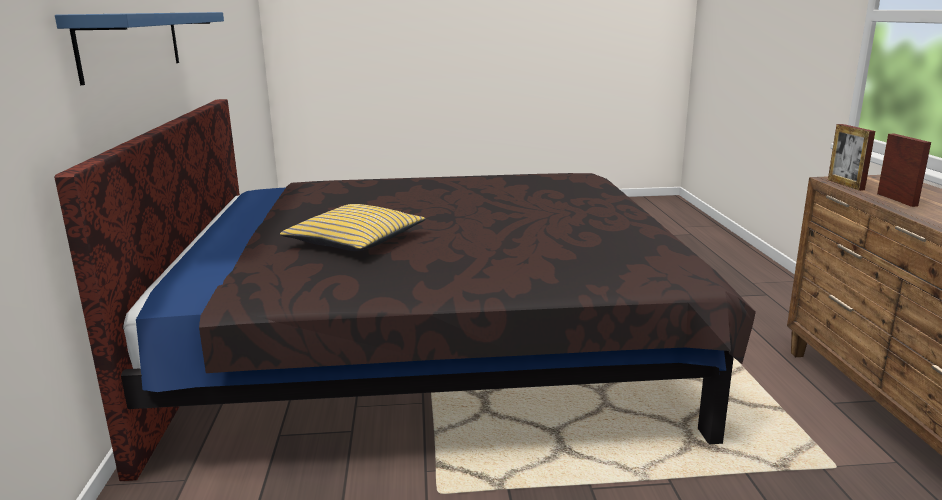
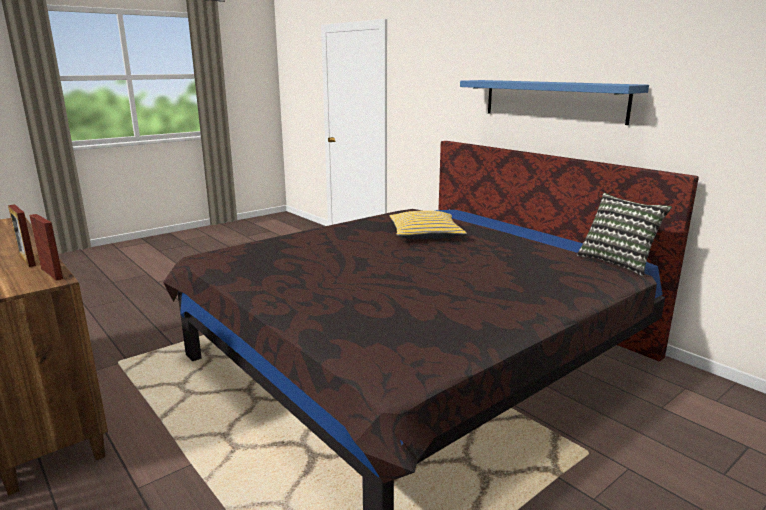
camera: 145 degrees right, 0 degrees up
none -> pillow [577,193,672,276]

